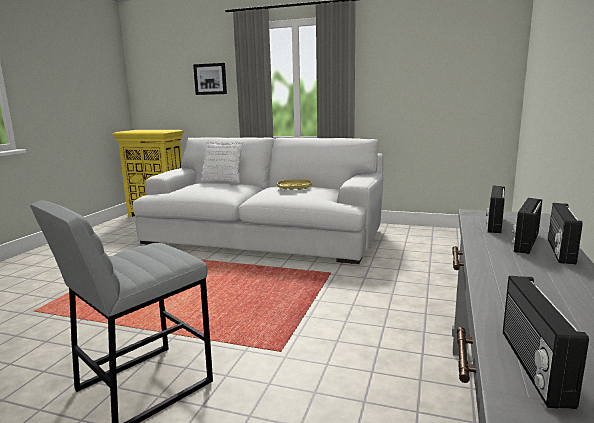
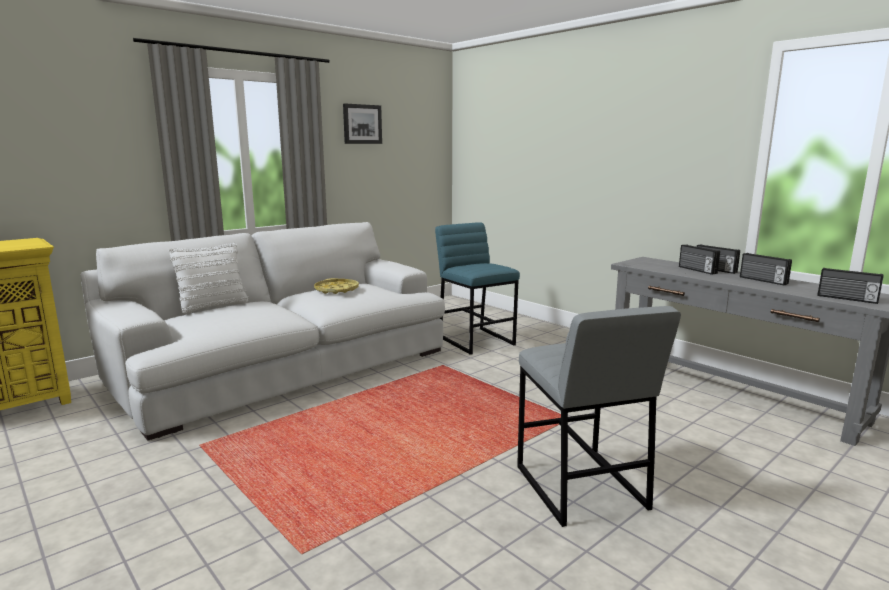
camera: 60 degrees left, 0 degrees up
picture [193,63,227,95] -> picture moved to [343,103,382,144]
radio [486,185,505,233] -> radio moved to [740,253,792,285]
none -> blue stool [435,222,520,355]

